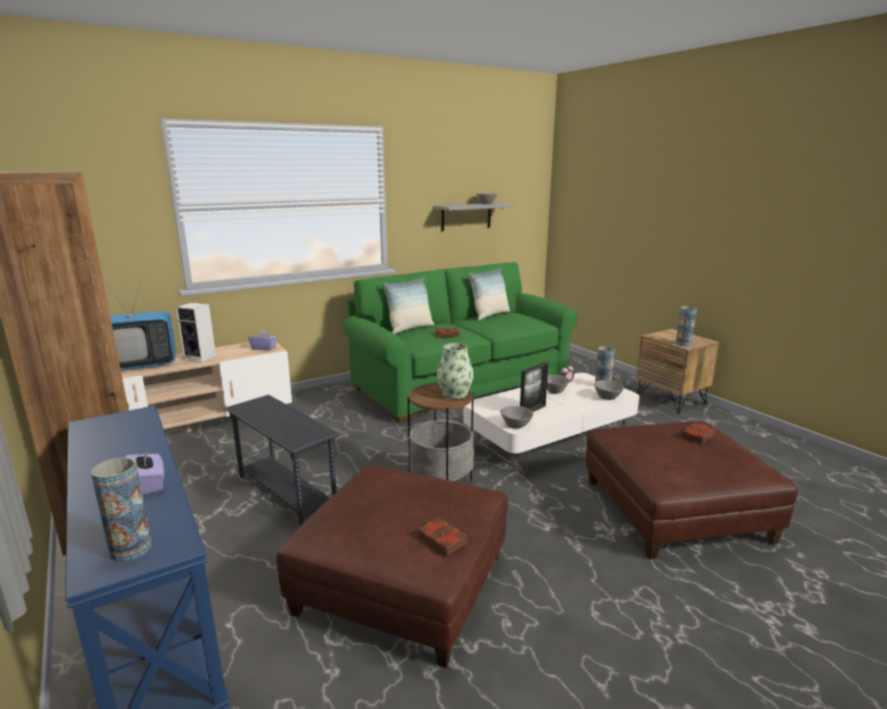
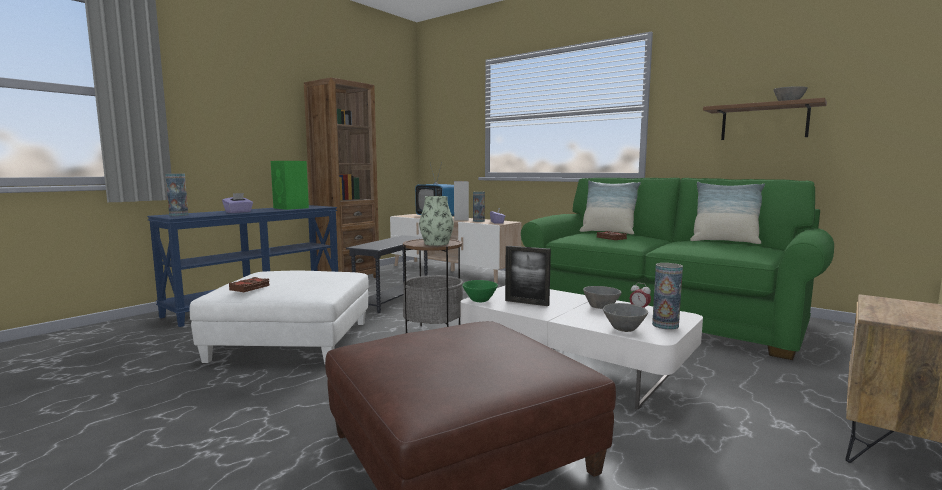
camera: 70 degrees right, 10 degrees down
brown ottoman [276,465,508,668] -> white ottoman [190,271,369,364]
grey shelf [434,203,514,231] -> brown shelf [703,98,827,140]
grey bowl [501,406,533,429] -> green bowl [462,280,498,302]
vase [676,306,697,347] -> vase moved to [473,191,485,222]
brown book [681,422,716,444] -> none
none -> green speaker [271,161,309,210]

